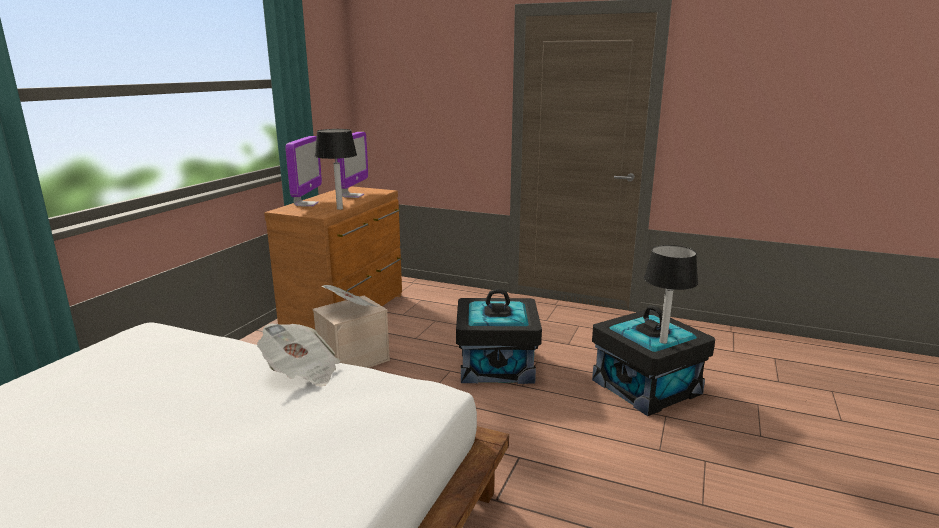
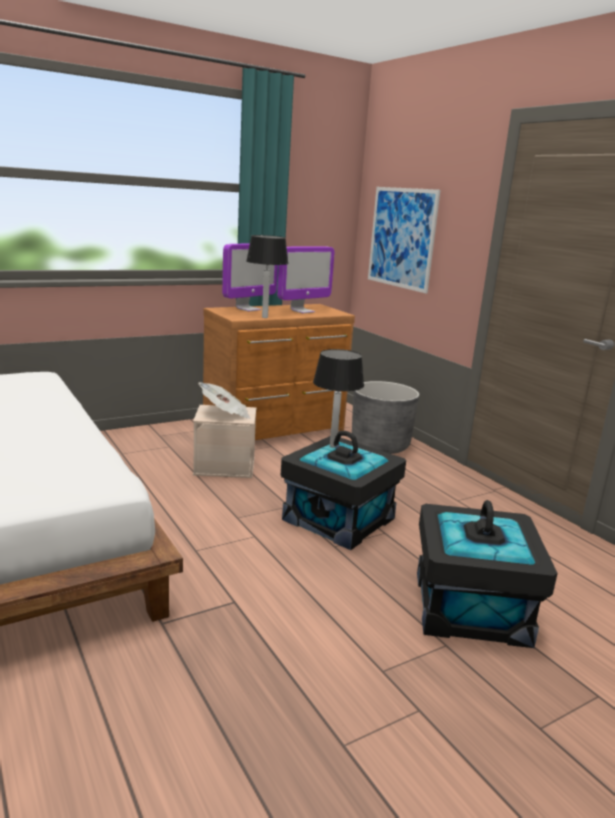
camera: 35 degrees right, 0 degrees up
newspaper [257,323,340,386] -> none
table lamp [644,245,698,344] -> table lamp moved to [313,349,364,448]
none -> grey planter [352,381,419,454]
none -> picture [368,187,441,294]

